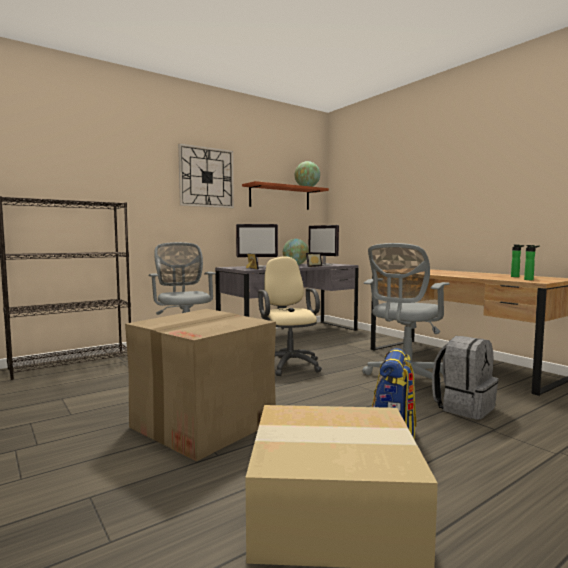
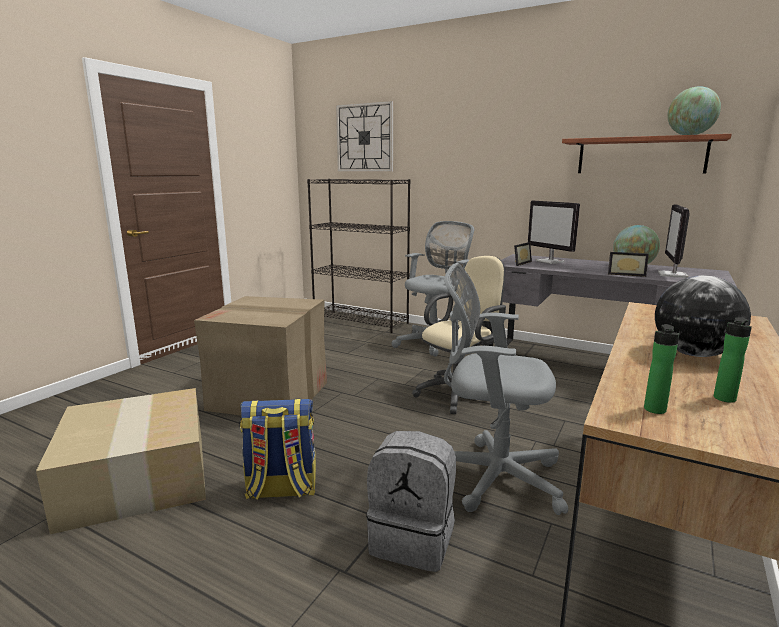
camera: 65 degrees right, 10 degrees up
wall clock [178,143,234,208] -> wall clock moved to [336,101,393,172]
none -> globe [655,275,751,357]

